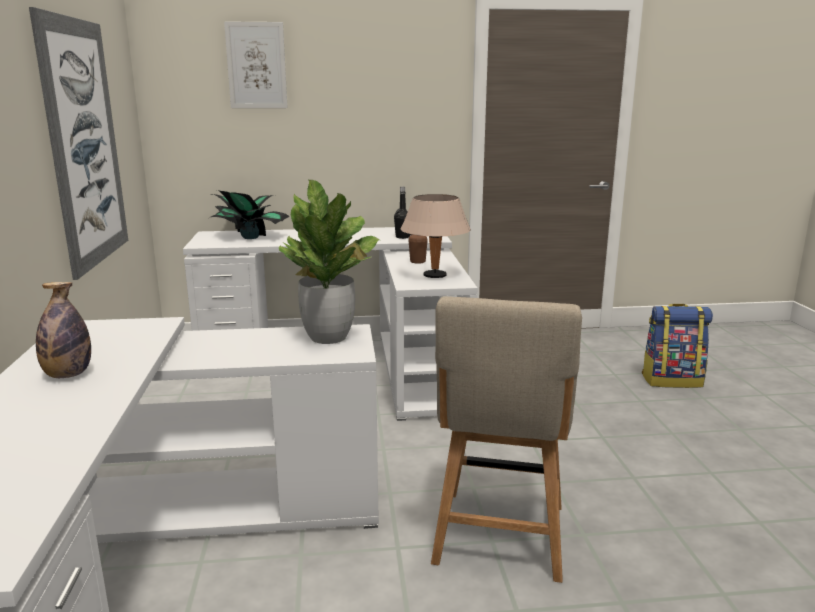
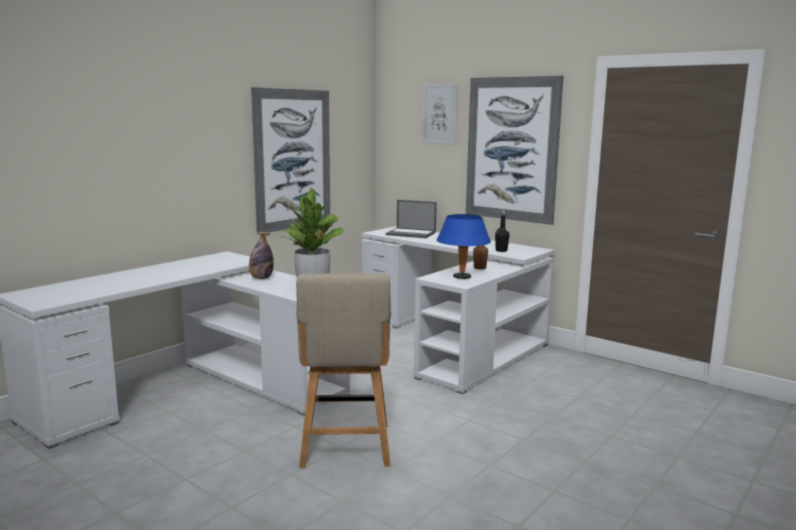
camera: 45 degrees right, 5 degrees down
bottle [36,282,91,378] -> bottle moved to [249,232,274,279]
potted plant [209,190,289,239] -> laptop [386,200,437,238]
beige table lamp [401,194,471,278] -> blue table lamp [437,214,491,279]
beige chair [431,296,582,583] -> beige chair turned 60 degrees counterclockwise [296,273,391,468]
backpack [642,304,713,388] -> none
none -> picture [466,76,563,225]

